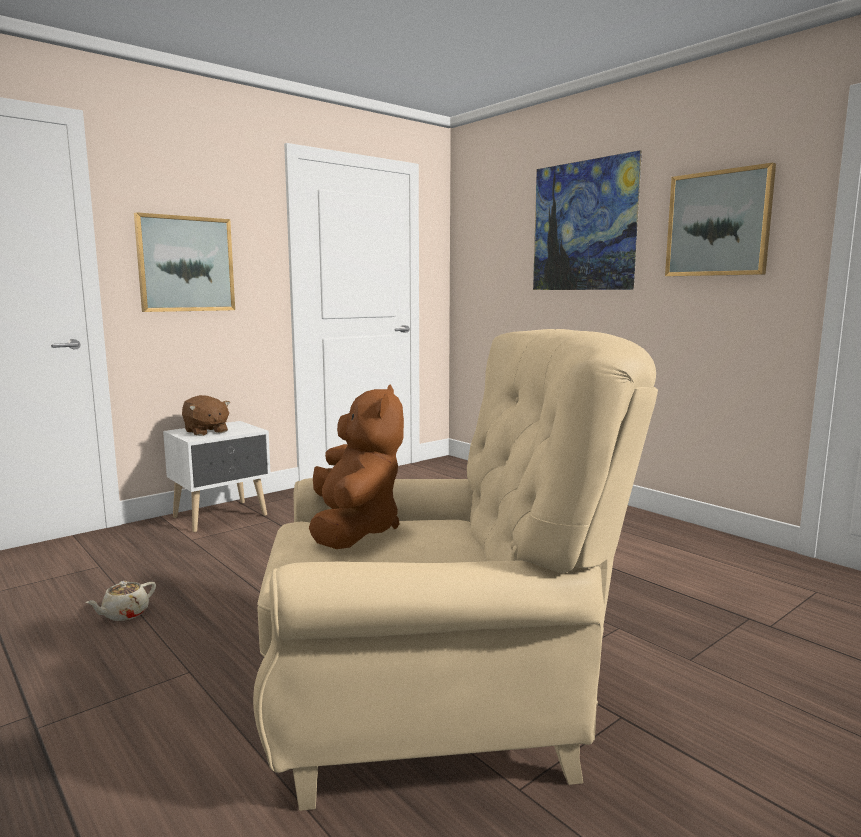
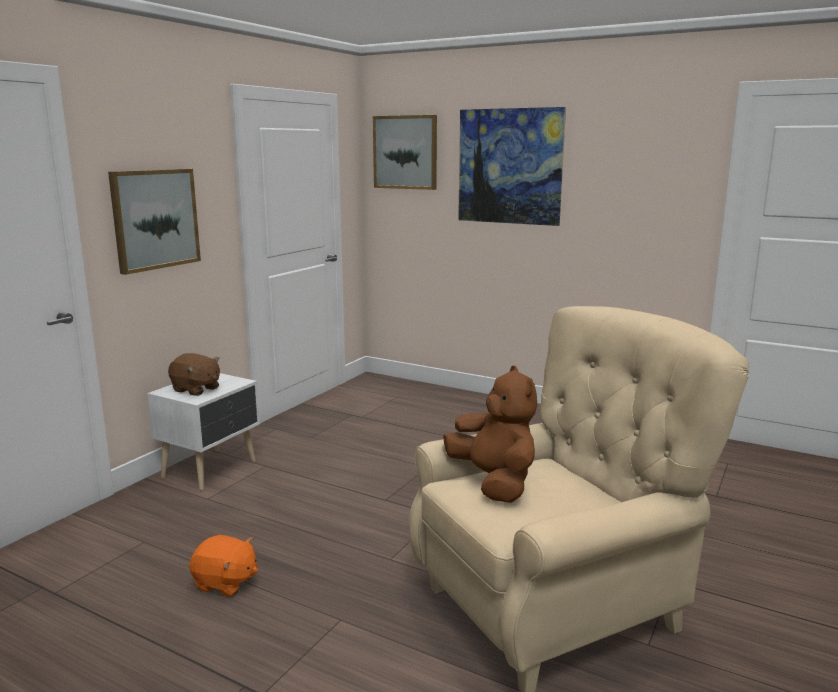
camera: 20 degrees left, 5 degrees up
beige teapot [85,581,156,621] -> orange plush toy [189,535,258,597]
picture [665,163,776,276] -> picture moved to [373,115,437,190]

